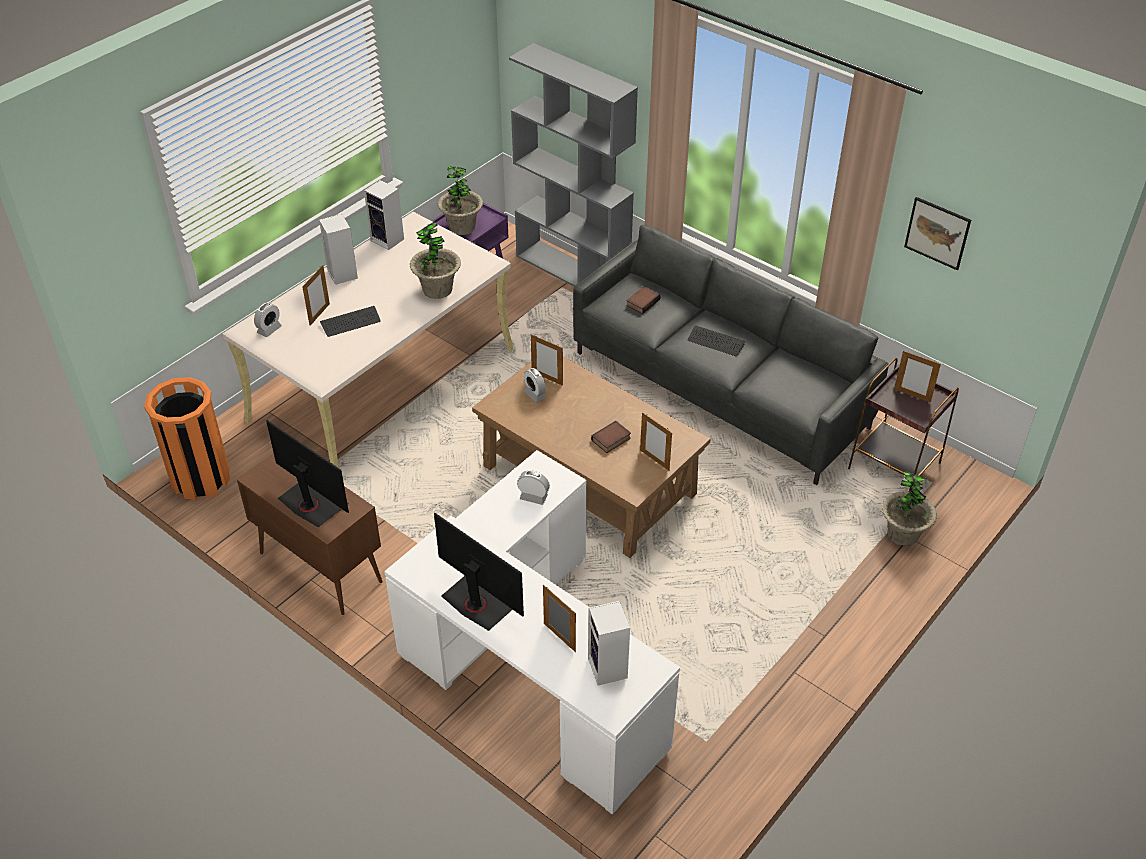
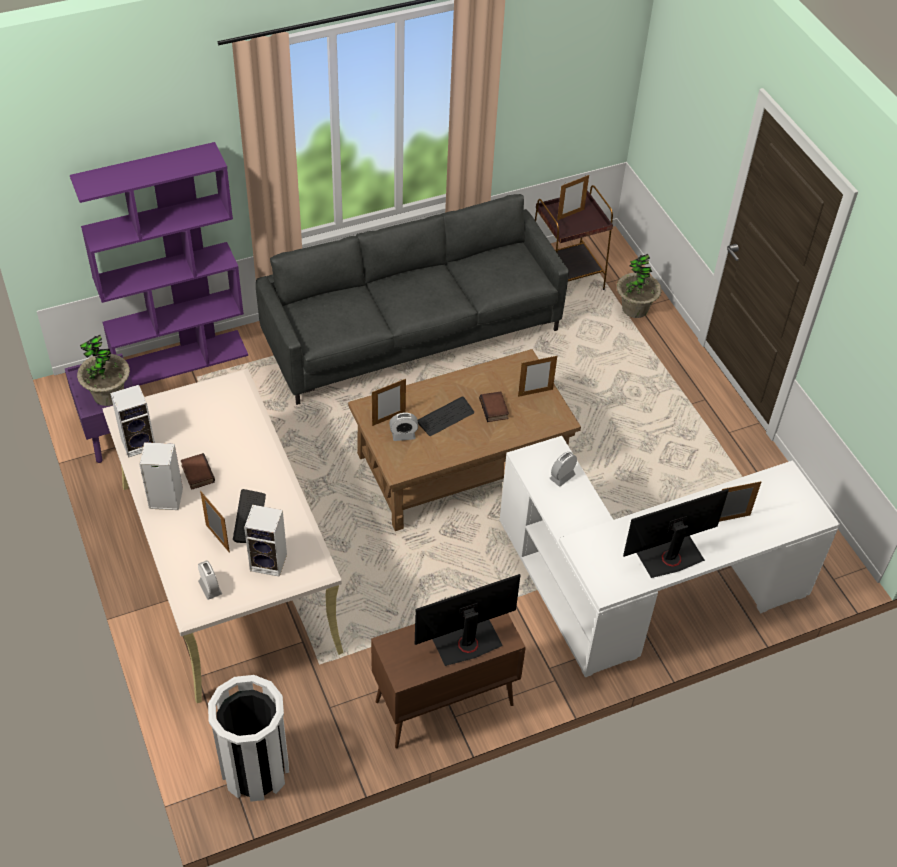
camera: 65 degrees left, 5 degrees up
orange trash can [144,377,230,500] -> white trash can [208,675,289,802]
potted plant [410,221,461,299] -> none
grey bookcase [509,43,638,287] -> purple bookcase [70,142,248,386]
speaker [588,601,630,685] -> speaker moved to [244,505,287,577]
book [626,286,661,314] -> book moved to [181,453,215,490]
keyboard [688,325,746,356] -> keyboard moved to [418,397,474,436]
picture [904,197,971,270] -> none

